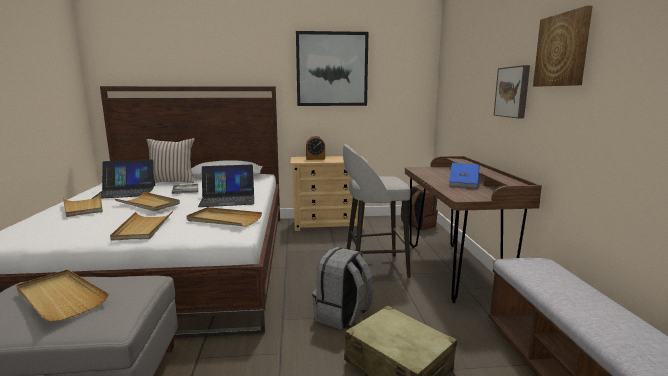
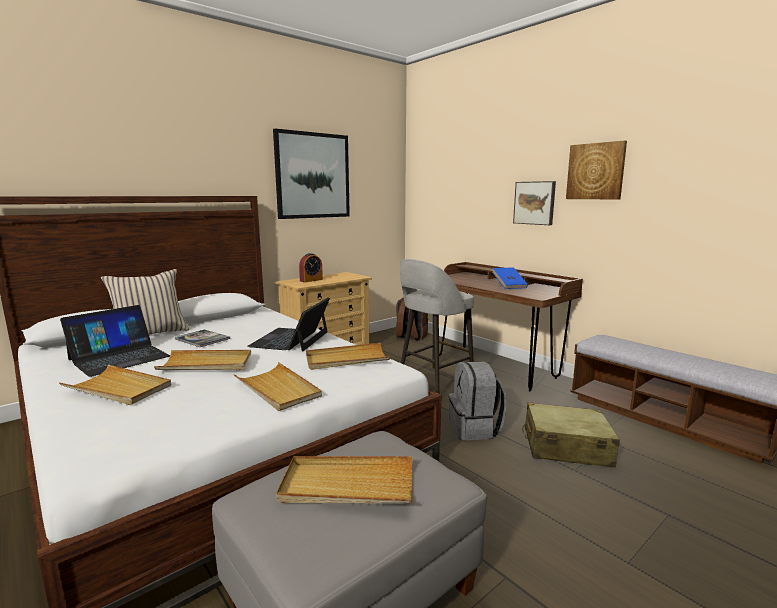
camera: 35 degrees left, 0 degrees up
laptop [198,165,254,207] -> laptop turned 150 degrees clockwise [247,297,330,352]

